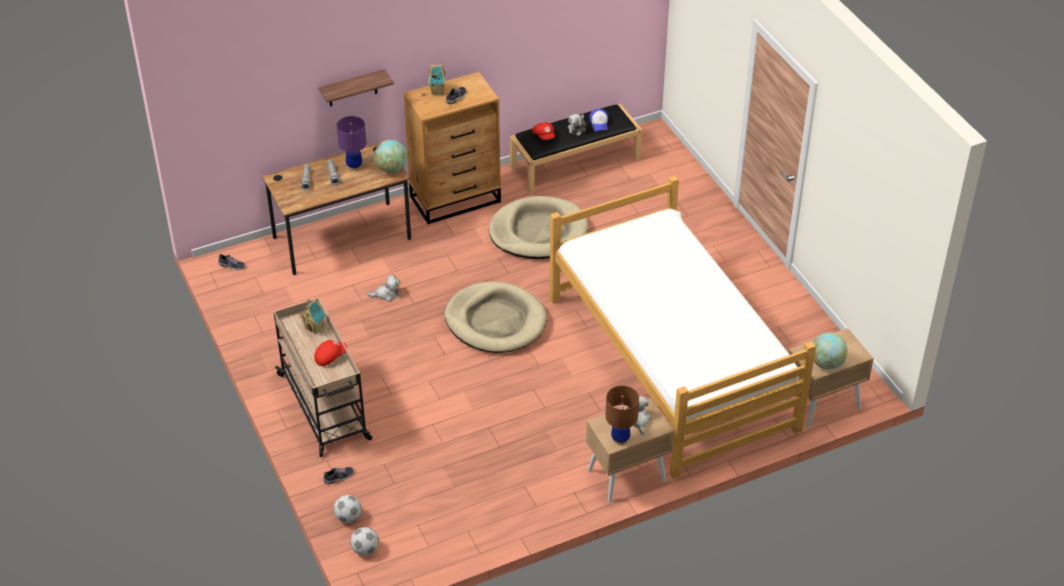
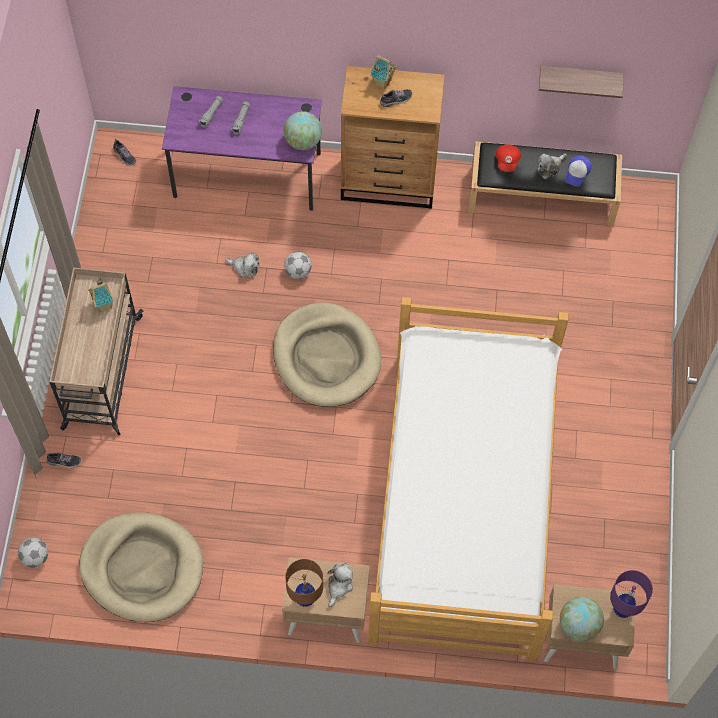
camera: 30 degrees right, 20 degrees up
brown desk [262,141,411,275] -> purple desk [162,86,322,211]
red cap [314,340,347,366] -> none
shelf [318,69,394,106] -> shelf moved to [539,66,624,98]
football [334,495,362,523] -> football moved to [284,252,312,279]
purple table lamp [337,116,366,171] -> purple table lamp moved to [610,570,653,618]
beige dog bed [489,196,588,259] -> beige dog bed moved to [79,512,203,622]

